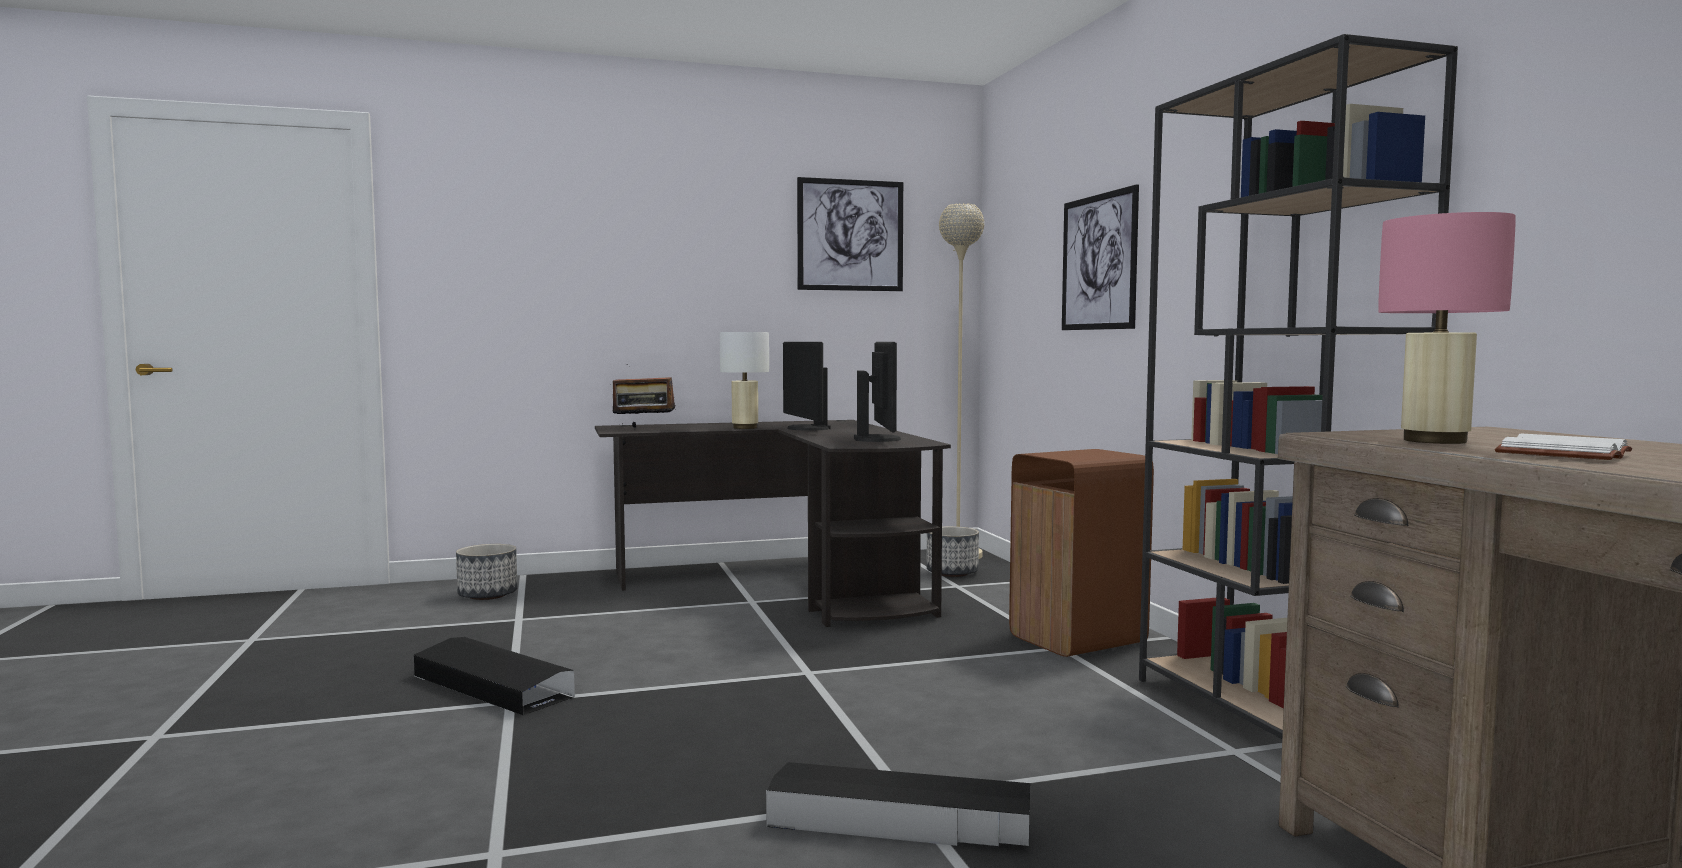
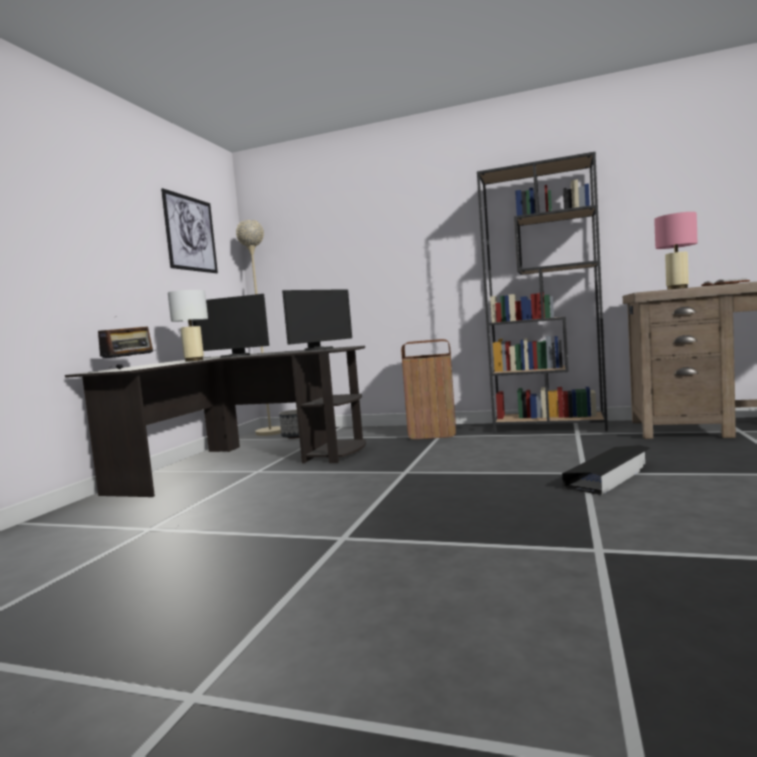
camera: 55 degrees left, 0 degrees up
black storage box [414,637,575,715] -> none
planter [456,544,518,600] -> none
monitor [854,342,901,442] -> monitor turned 105 degrees clockwise [282,289,352,351]
picture [1062,184,1139,330] -> none

